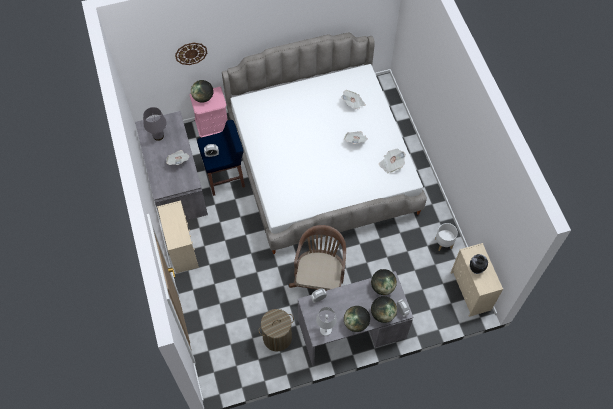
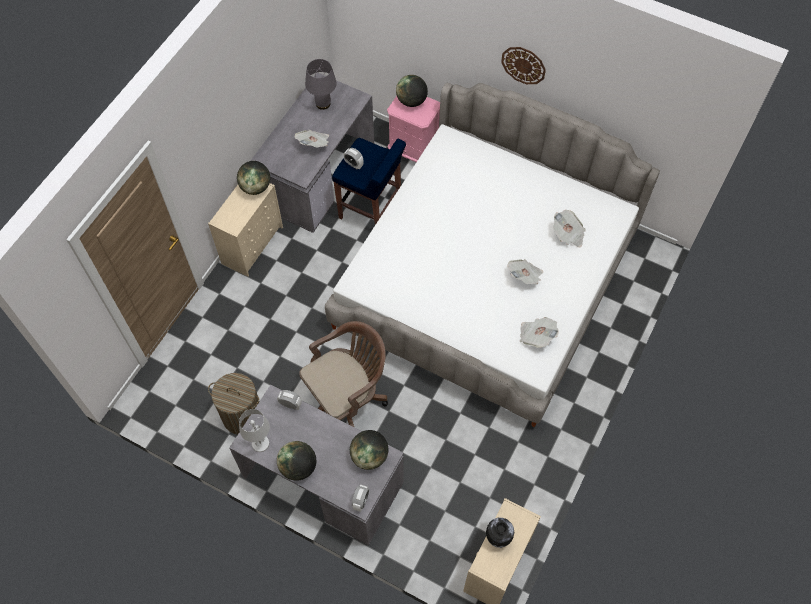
camera: 45 degrees right, 0 degrees up
wall clock [175,43,207,65] -> wall clock moved to [501,47,546,84]
globe [371,296,397,323] -> globe moved to [237,161,270,195]
white planter [435,223,458,251] -> none

